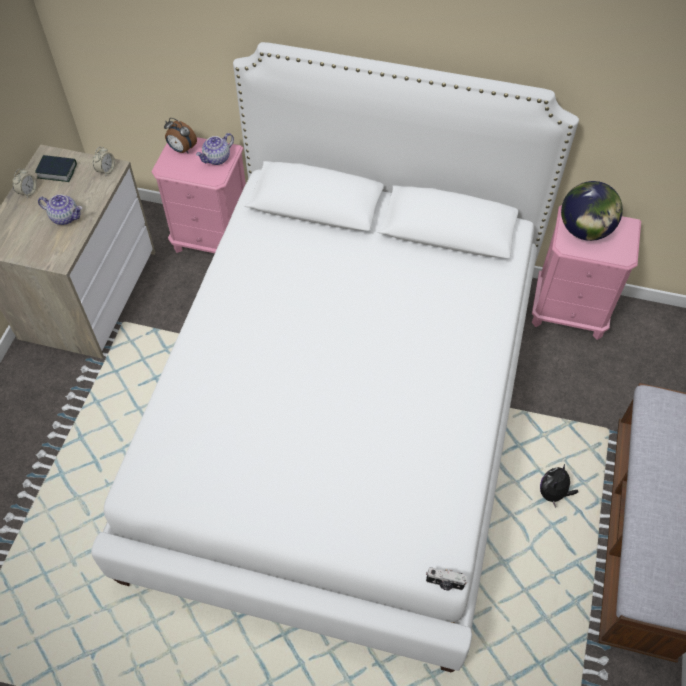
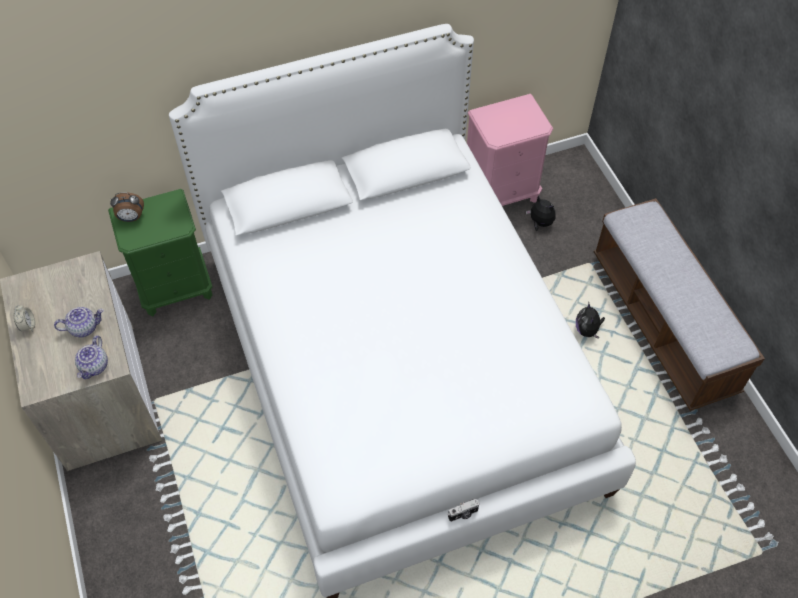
camera: 35 degrees left, 0 degrees up
book [35,155,77,182] -> none
alarm clock [93,147,115,175] -> none
pink nightstand [151,137,246,253] -> green nightstand [108,189,212,316]
teapot [196,133,234,165] -> teapot moved to [75,335,108,379]
camera [426,567,468,590] -> camera moved to [448,499,480,522]
globe [561,181,623,241] -> none
none -> plush toy [526,195,555,231]

